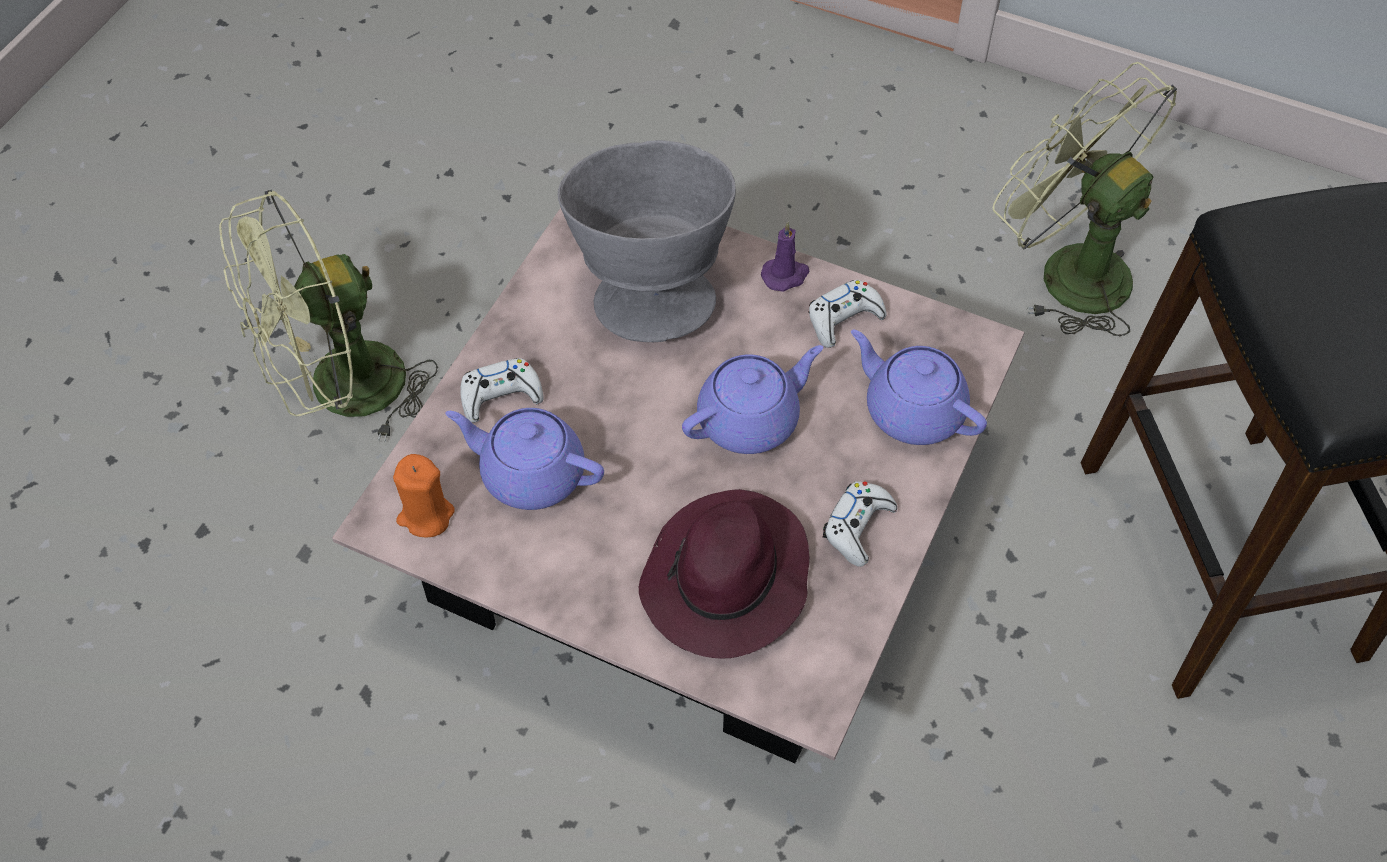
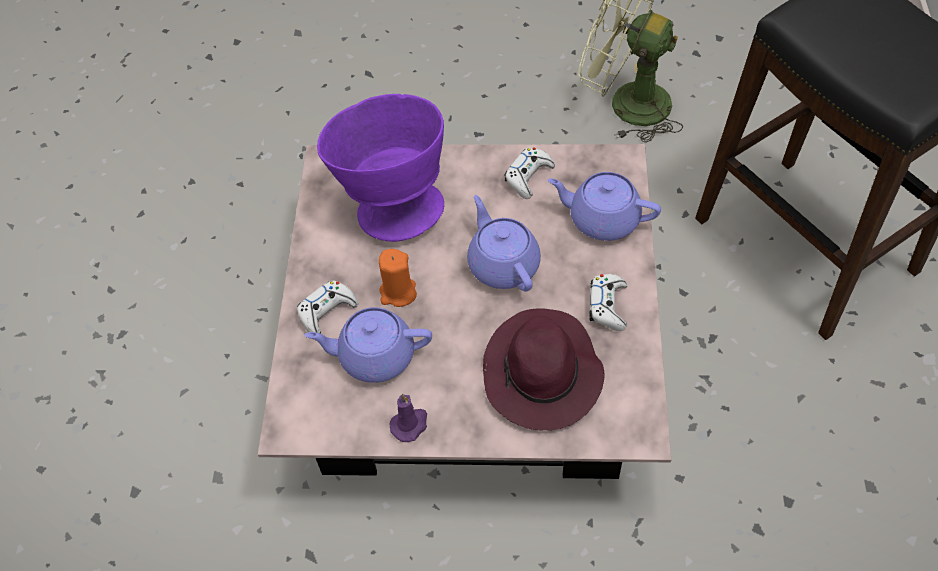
camera: 20 degrees left, 0 degrees up
green fan [219,190,438,442] -> none
orange candle [393,454,455,538] -> orange candle moved to [379,249,417,307]
grey bowl [558,140,736,342] -> purple bowl [317,94,444,242]
purple teapot [682,345,823,454] -> purple teapot turned 60 degrees counterclockwise [467,195,541,291]
purple candle [761,222,809,292] -> purple candle moved to [389,394,427,442]

